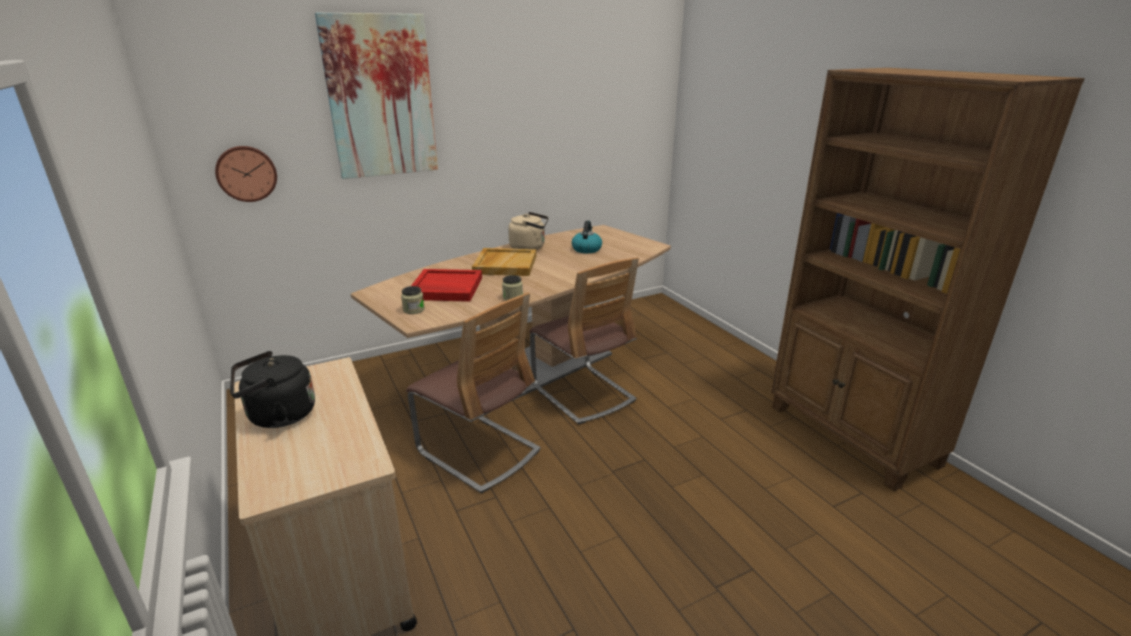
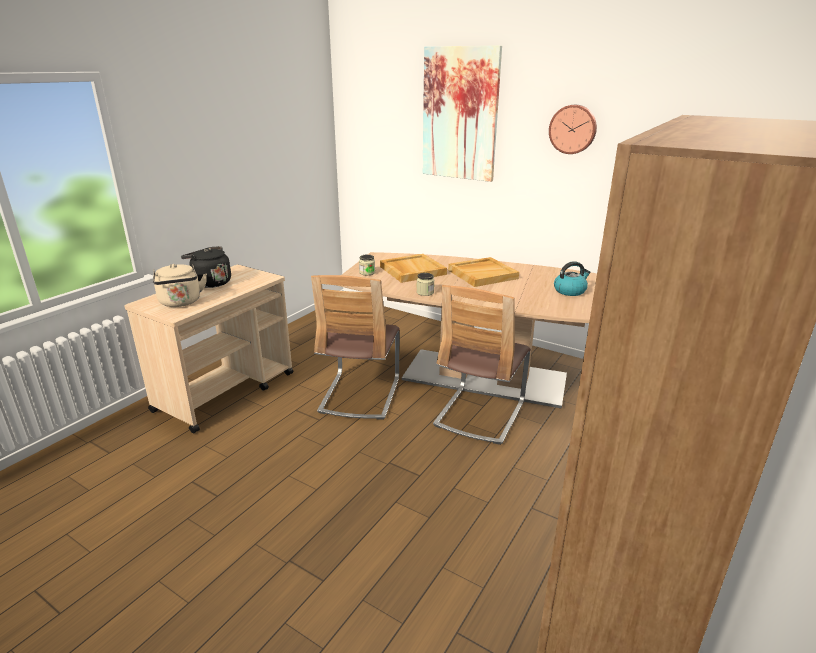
camera: 60 degrees right, 0 degrees up
wall clock [215,146,277,202] -> wall clock moved to [549,105,597,154]
red tray [411,269,482,302] -> beige tray [380,254,447,283]
beige kettle [508,212,549,250] -> beige kettle moved to [153,264,207,307]

